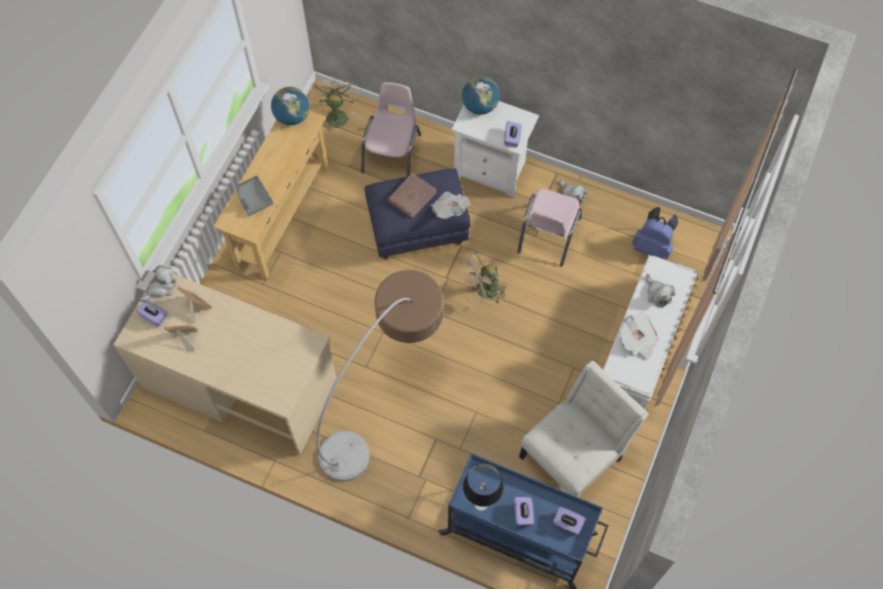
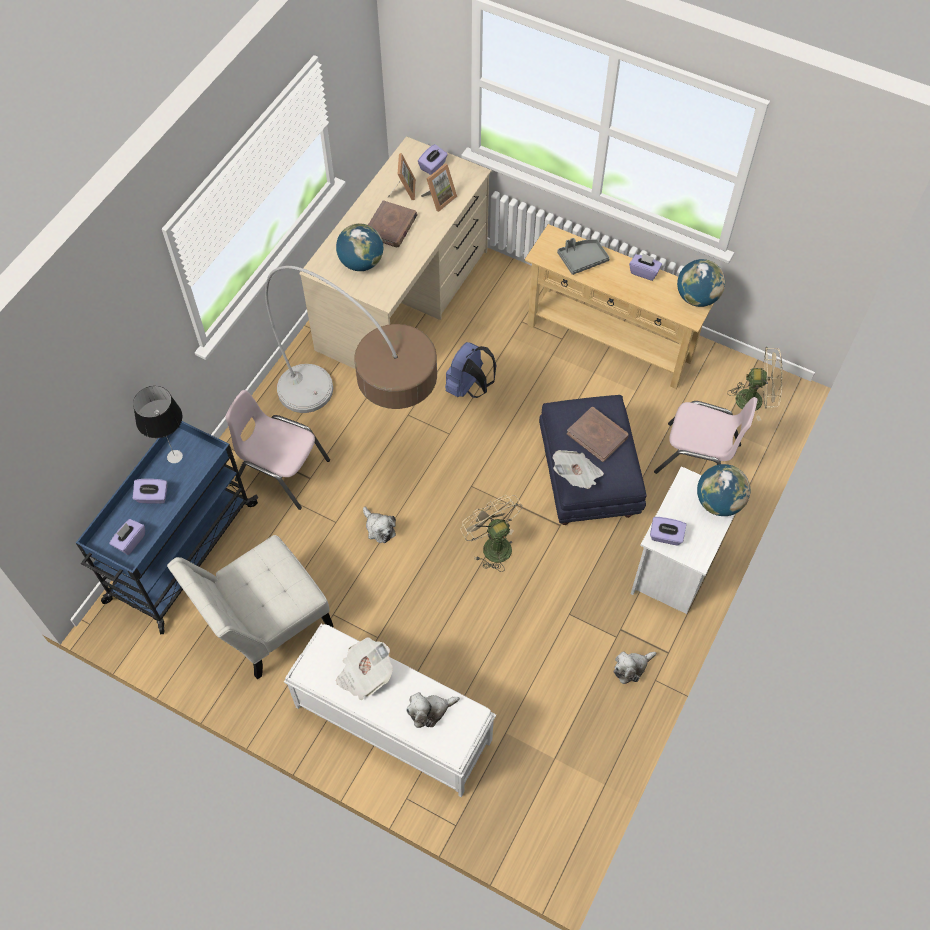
camera: 95 degrees right, 5 degrees down
plush toy [140,265,176,301] -> plush toy moved to [363,507,396,543]
pink chair [517,189,582,267] -> pink chair moved to [225,390,330,510]
white chair [519,361,649,497] -> white chair turned 90 degrees clockwise [167,535,334,680]
blue backpack [632,207,678,259] -> blue backpack moved to [445,342,497,398]
none -> globe [336,223,383,271]
none -> brown book [368,200,418,248]
none -> purple tissue box [629,253,662,281]

